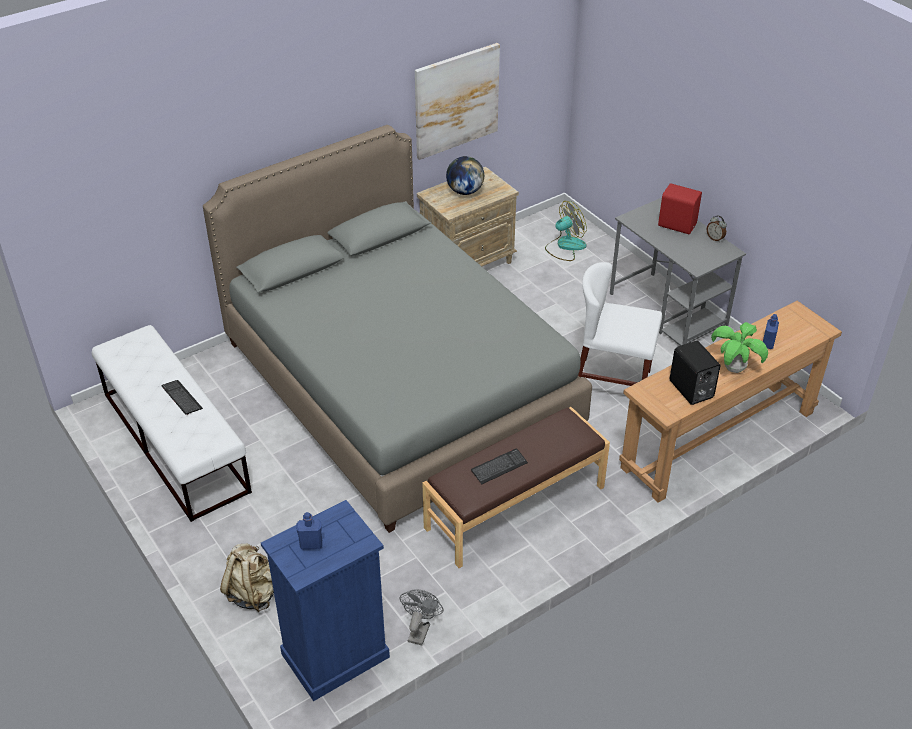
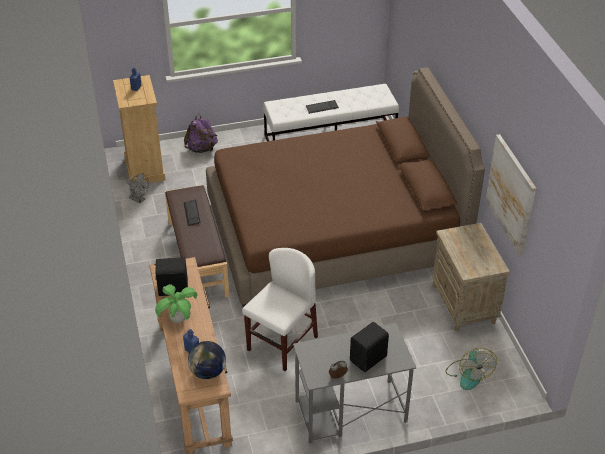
camera: 110 degrees right, 0 degrees up
grey bed [203,125,592,533] -> brown bed [206,67,485,307]
beige backpack [220,544,274,612] -> purple backpack [184,114,218,153]
blue dresser [261,500,390,701] -> beige dresser [113,75,166,183]
globe [446,156,484,195] -> globe moved to [188,341,226,379]
red speaker [658,183,702,234] -> black speaker [350,322,389,372]

